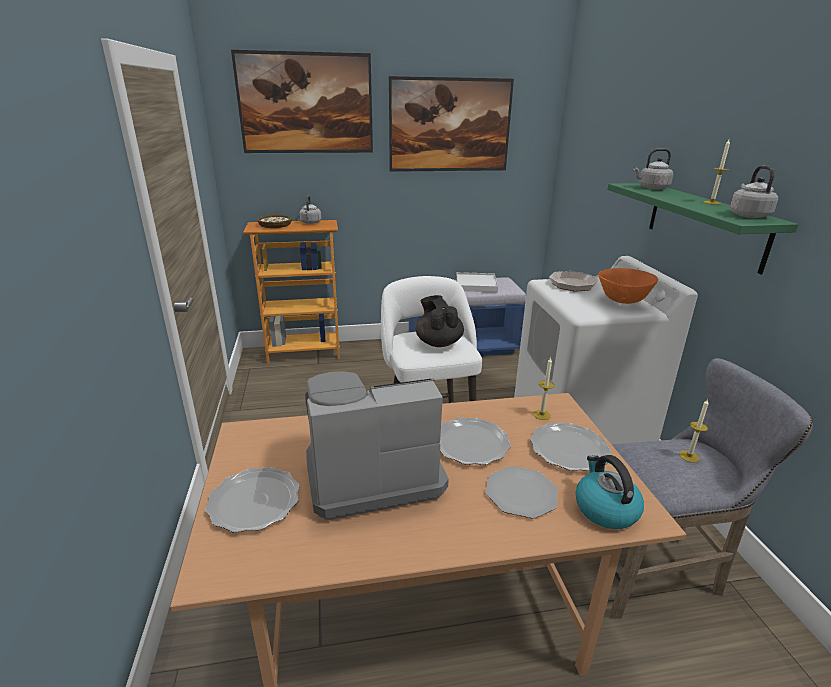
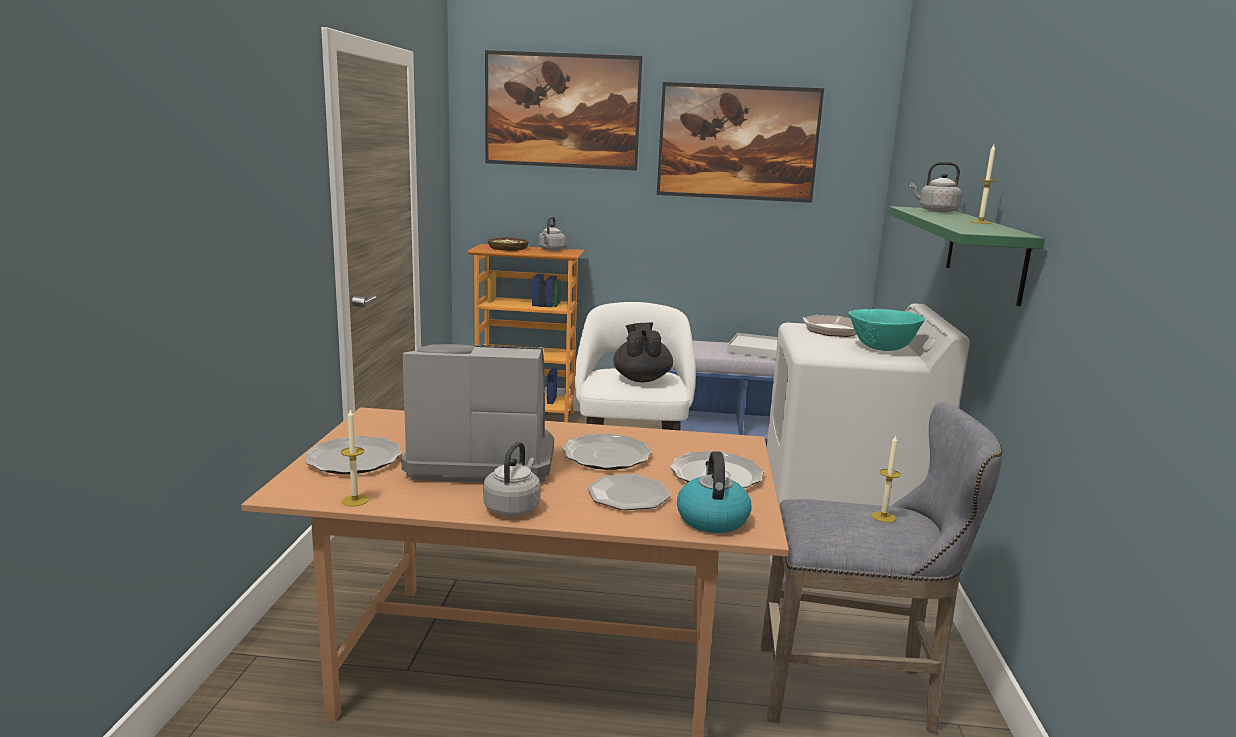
camera: 15 degrees right, 10 degrees down
candle [533,357,554,420] -> candle moved to [341,409,369,507]
orange bowl [598,268,658,304] -> turquoise bowl [848,309,925,351]
grey kettle [730,166,778,218] -> grey kettle moved to [483,441,541,516]

